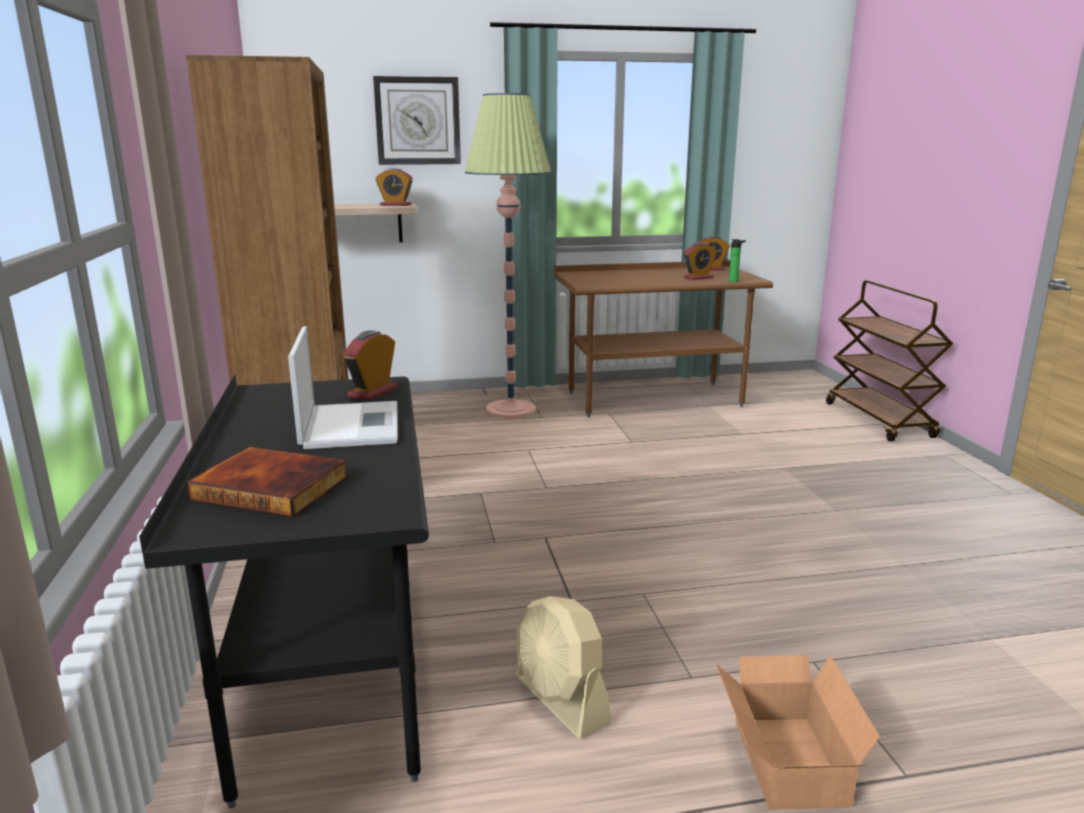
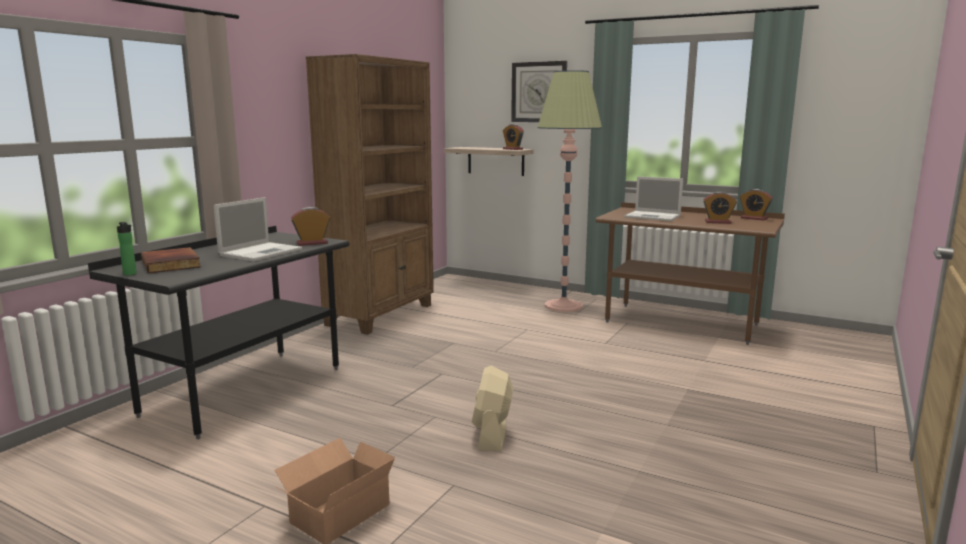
camera: 40 degrees right, 5 degrees down
beige fan [516,596,611,738] -> beige fan moved to [472,366,513,451]
bottle [729,239,746,282] -> bottle moved to [117,222,137,276]
brown cart [826,280,953,441] -> none
none -> laptop [624,176,683,221]

